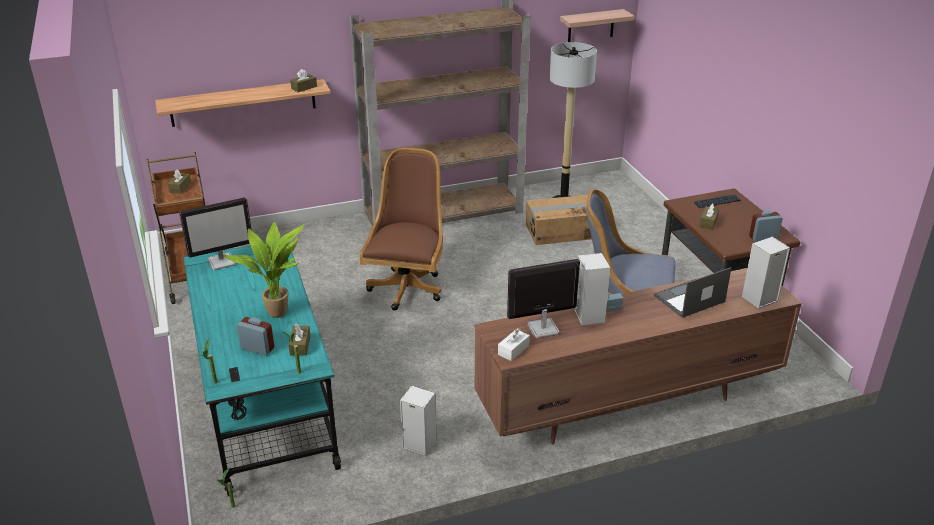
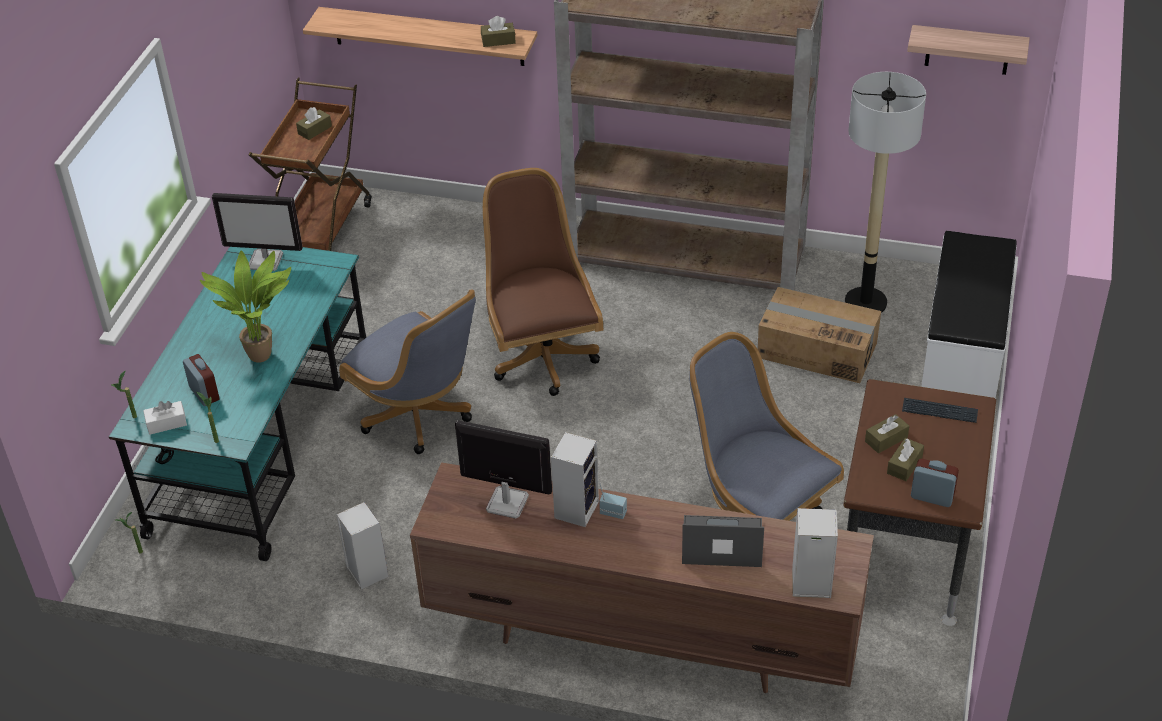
camera: 35 degrees right, 10 degrees up
brown tissue box [289,324,311,356] -> brown tissue box moved to [887,438,924,481]
brown office chair [360,148,443,311] -> brown office chair turned 60 degrees counterclockwise [483,168,603,396]
white tissue box [498,328,530,361] -> white tissue box moved to [143,401,187,435]
none -> blue office chair [339,289,476,454]
none -> white bench [921,231,1017,398]

